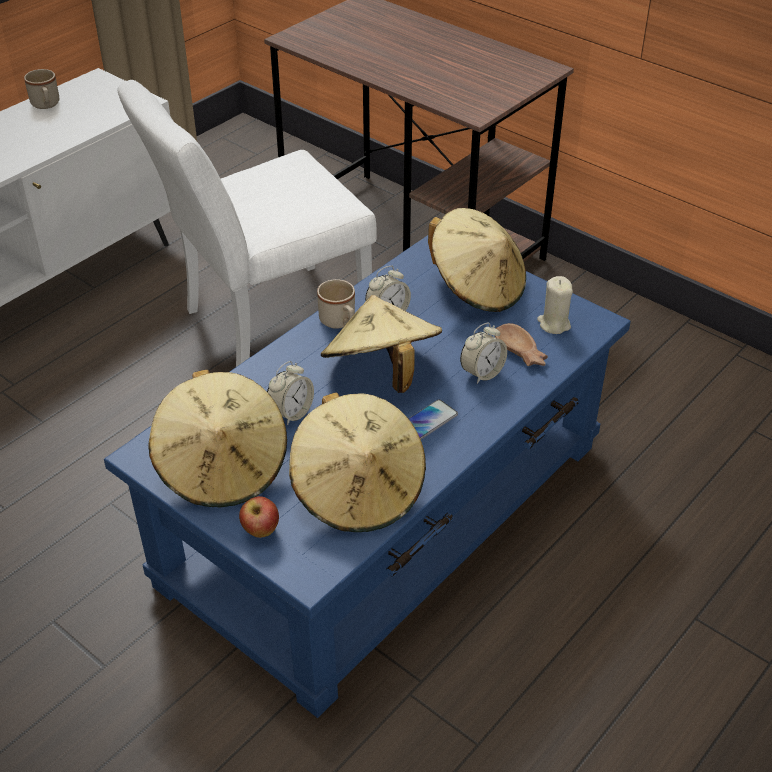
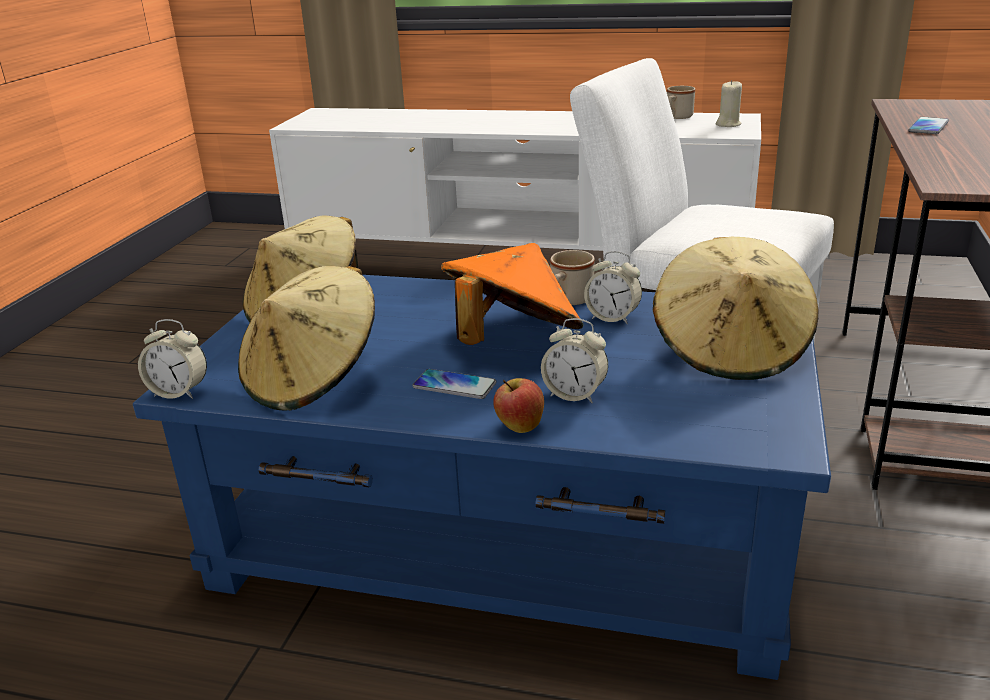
camera: 65 degrees right, 15 degrees down
apple [239,496,279,538] -> apple moved to [493,378,544,433]
alarm clock [267,361,314,425] -> alarm clock moved to [138,319,207,399]
beige hat [321,295,442,393] -> orange hat [441,243,584,345]
brown bowl [495,323,548,366] -> none
beige candle [537,276,573,334] -> beige candle moved to [716,80,742,127]
none -> phone [908,117,949,134]

